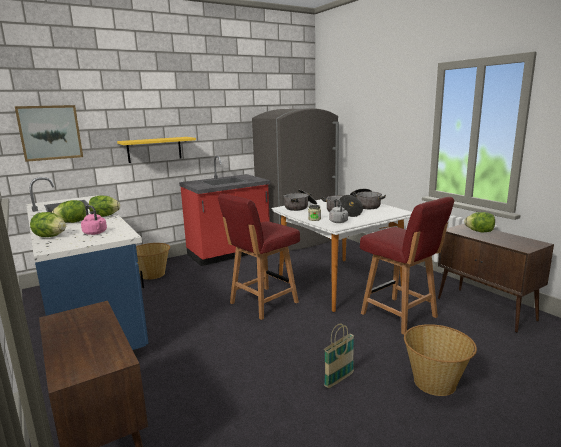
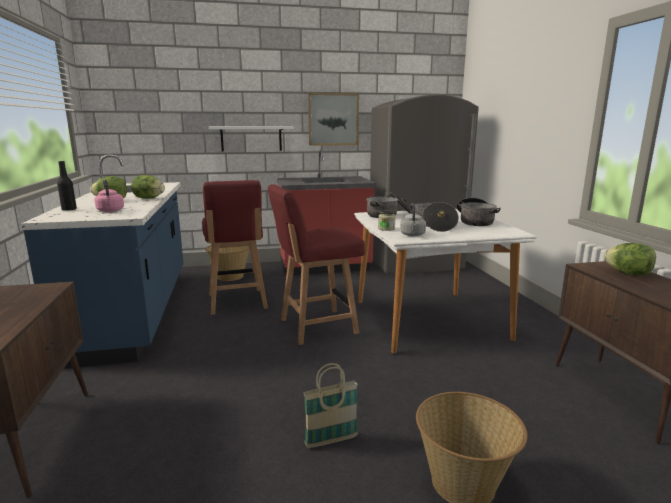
camera: 20 degrees right, 0 degrees up
picture [15,105,83,162] -> picture moved to [308,93,359,146]
lettuce [30,212,66,237] -> black bottle [57,161,77,211]
yellow shelf [117,137,196,163] -> white shelf [209,126,293,151]
red chair [360,197,454,335] -> red chair moved to [202,180,268,315]

